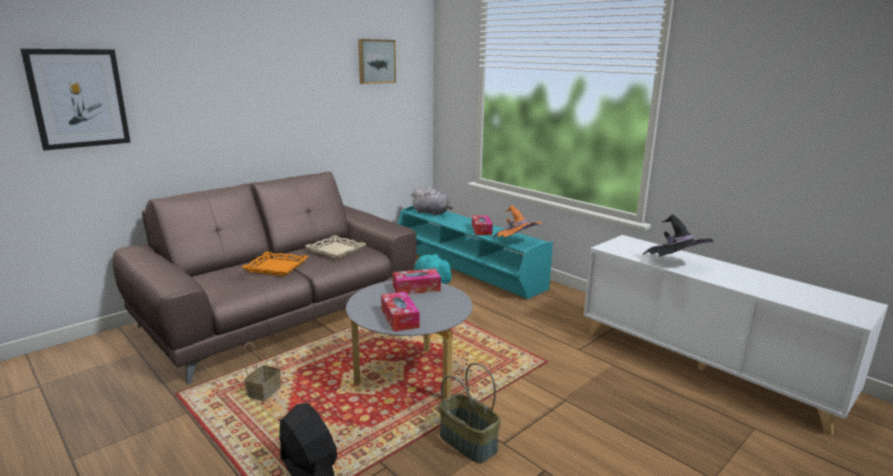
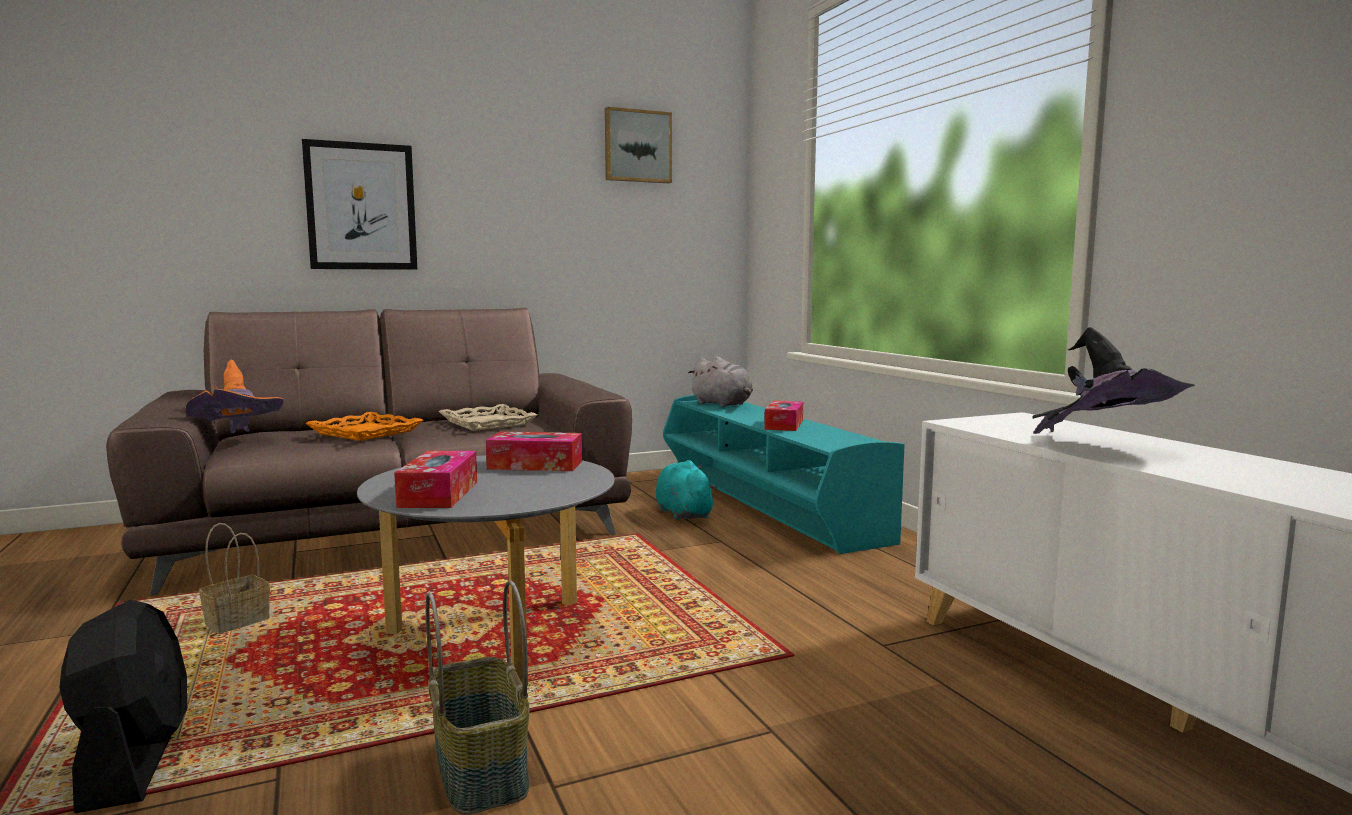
camera: 20 degrees right, 10 degrees down
picture [21,49,131,150] -> picture moved to [302,139,417,270]
orange hat [493,205,542,238] -> orange hat moved to [185,360,283,433]

